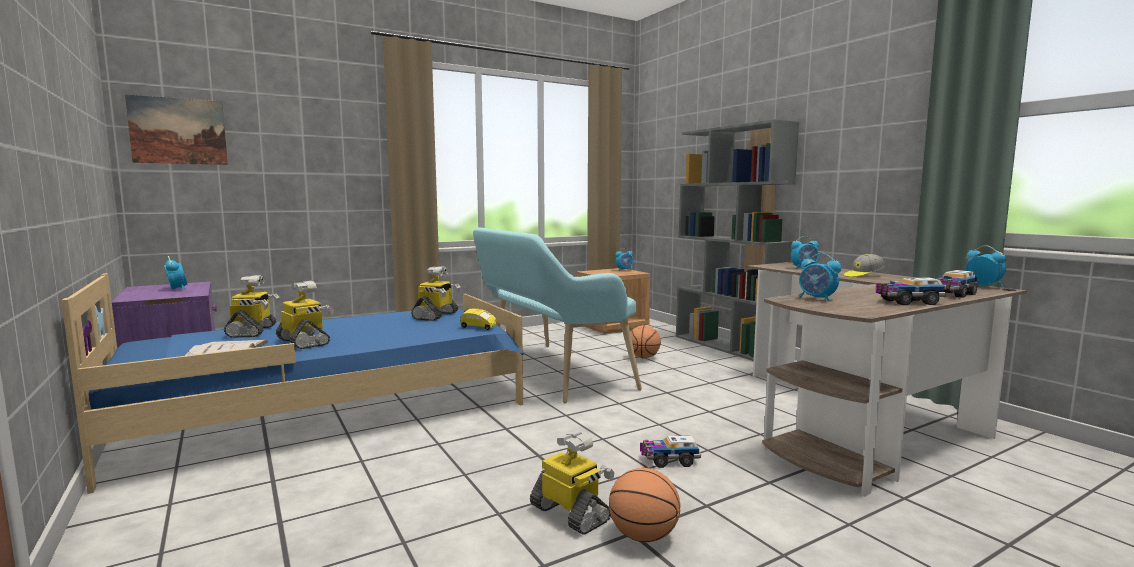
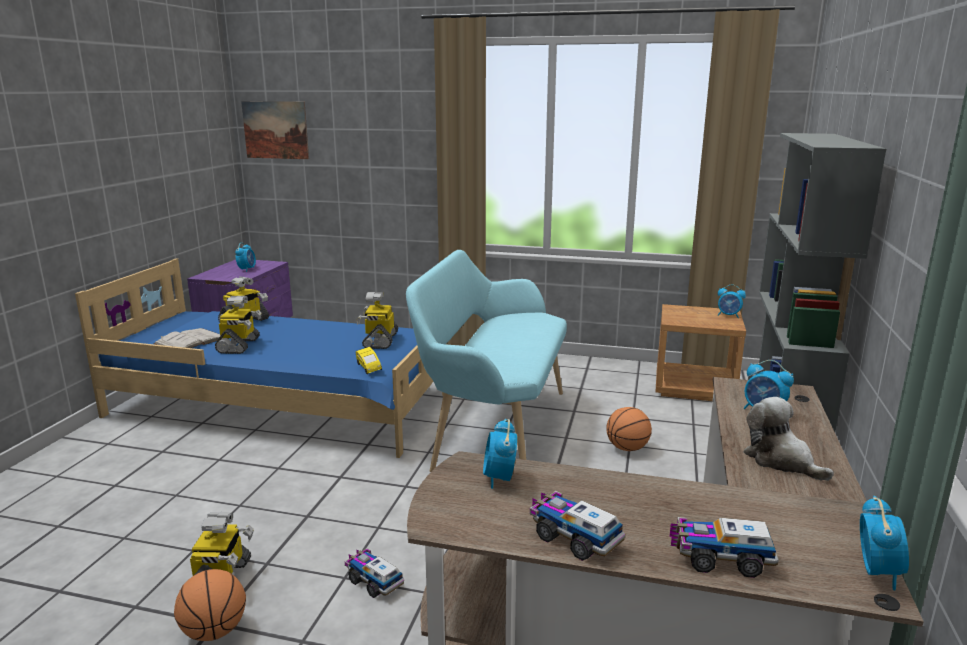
camera: 45 degrees right, 10 degrees up
toy robot [411,266,461,321] -> toy robot turned 120 degrees clockwise [356,292,398,349]
cap [844,254,885,277] -> plush toy [743,397,834,481]

